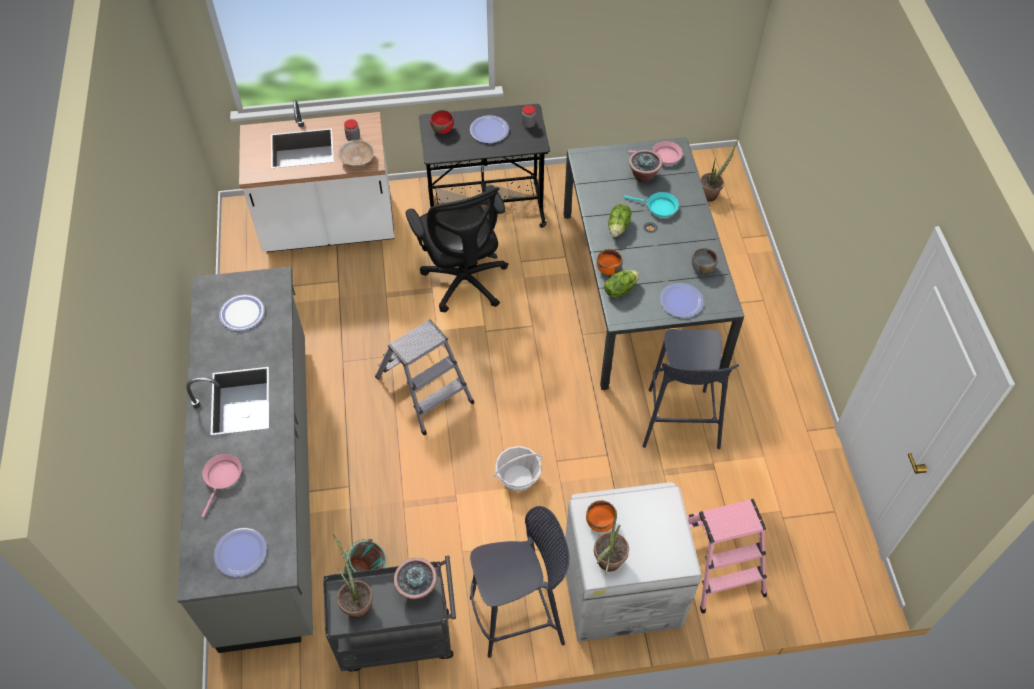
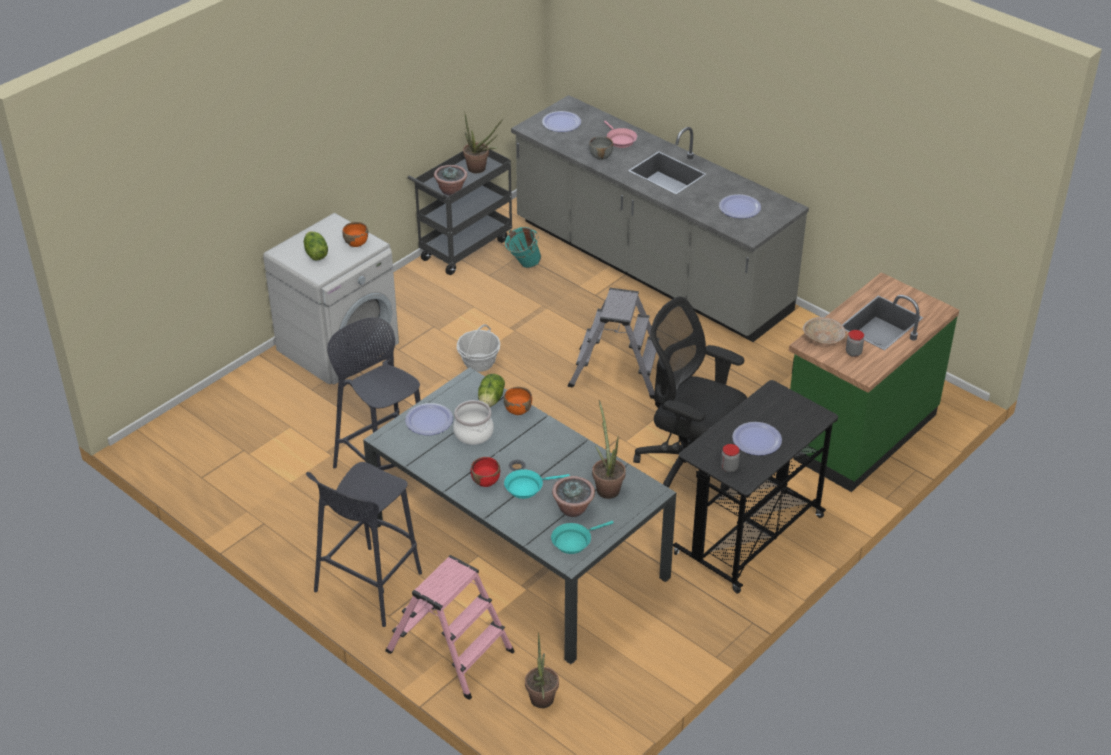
camera: 140 degrees right, 15 degrees down
white counter [239,100,395,252] -> green counter [789,272,959,492]
red bowl [430,110,454,134] -> red bowl moved to [471,457,500,487]
grey stool [470,506,570,658] -> grey stool moved to [306,462,422,627]
potted plant [594,511,629,574] -> potted plant moved to [592,400,626,499]
lettuce [608,204,632,237] -> lettuce moved to [304,231,328,261]
pink frying pan [628,141,682,165] -> turquoise frying pan [551,521,614,554]
pink step ladder [687,499,767,614] -> pink step ladder moved to [385,555,515,700]
grey bowl [692,248,718,274] -> grey bowl moved to [589,136,613,160]
none -> cooking pot [453,400,494,445]

